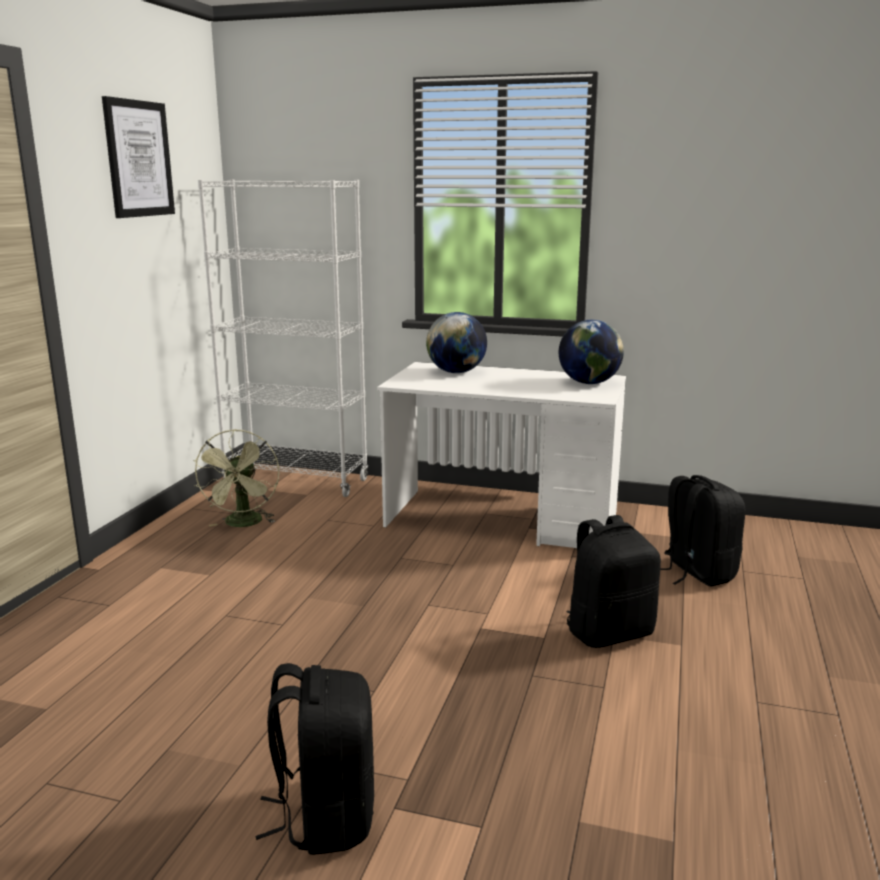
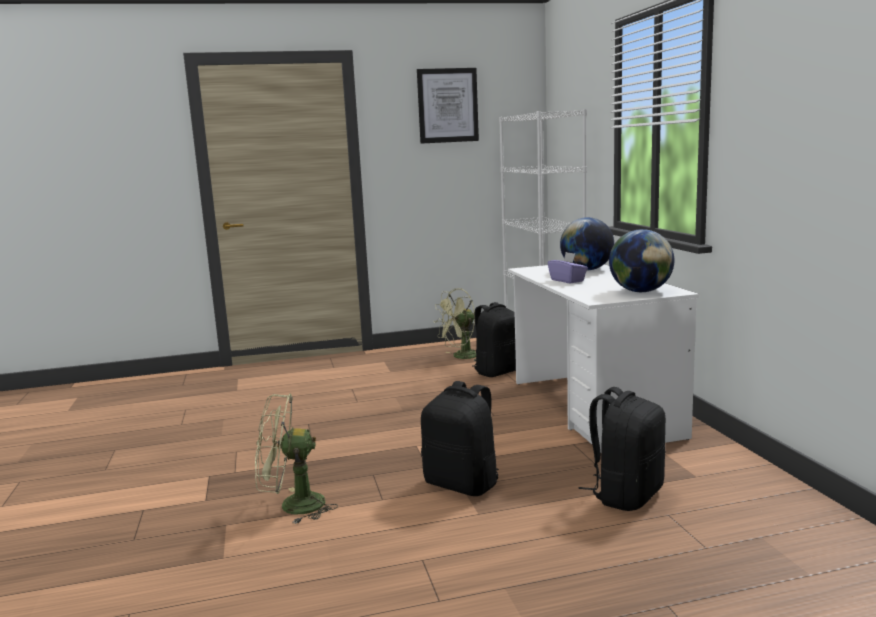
camera: 60 degrees right, 5 degrees down
black backpack [255,663,374,855] -> black backpack moved to [473,302,516,377]
none -> green fan [255,394,338,524]
none -> purple tissue box [548,252,588,283]

